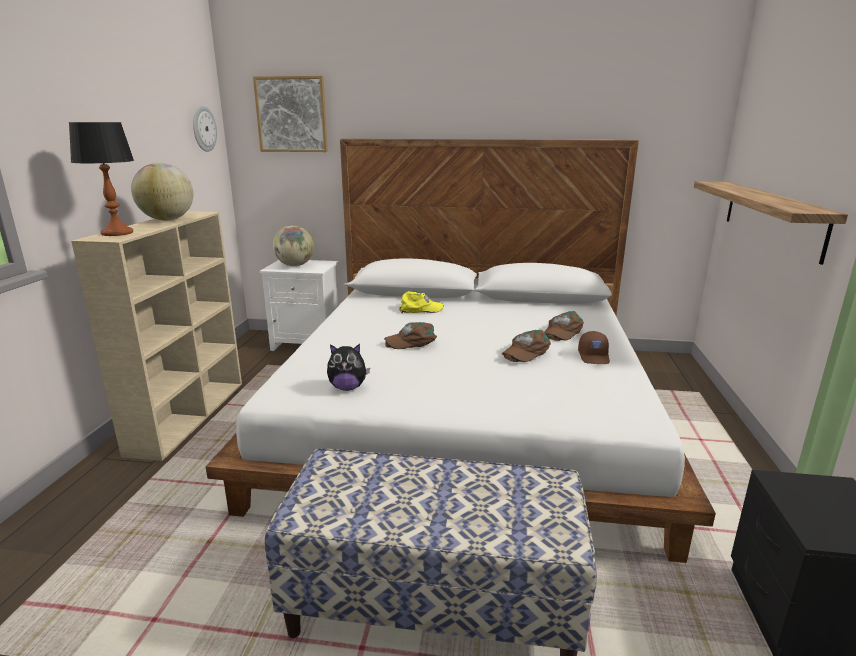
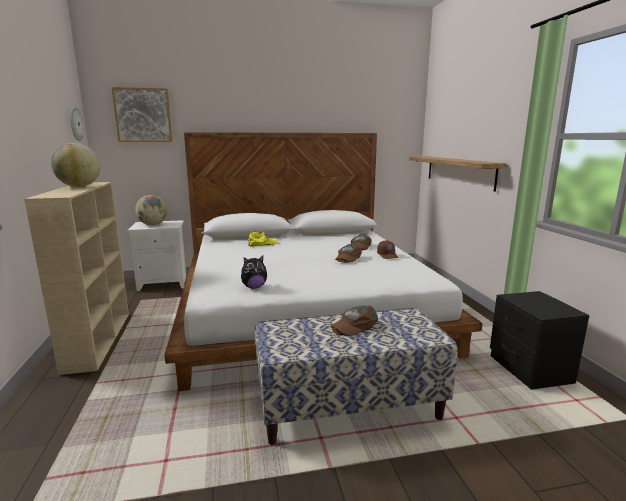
camera: 20 degrees left, 5 degrees down
table lamp [69,122,134,236] -> none
brown cap [384,322,437,349] -> brown cap moved to [331,305,378,336]

